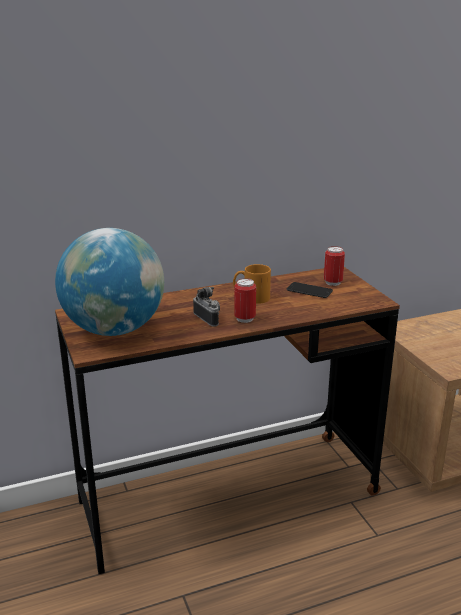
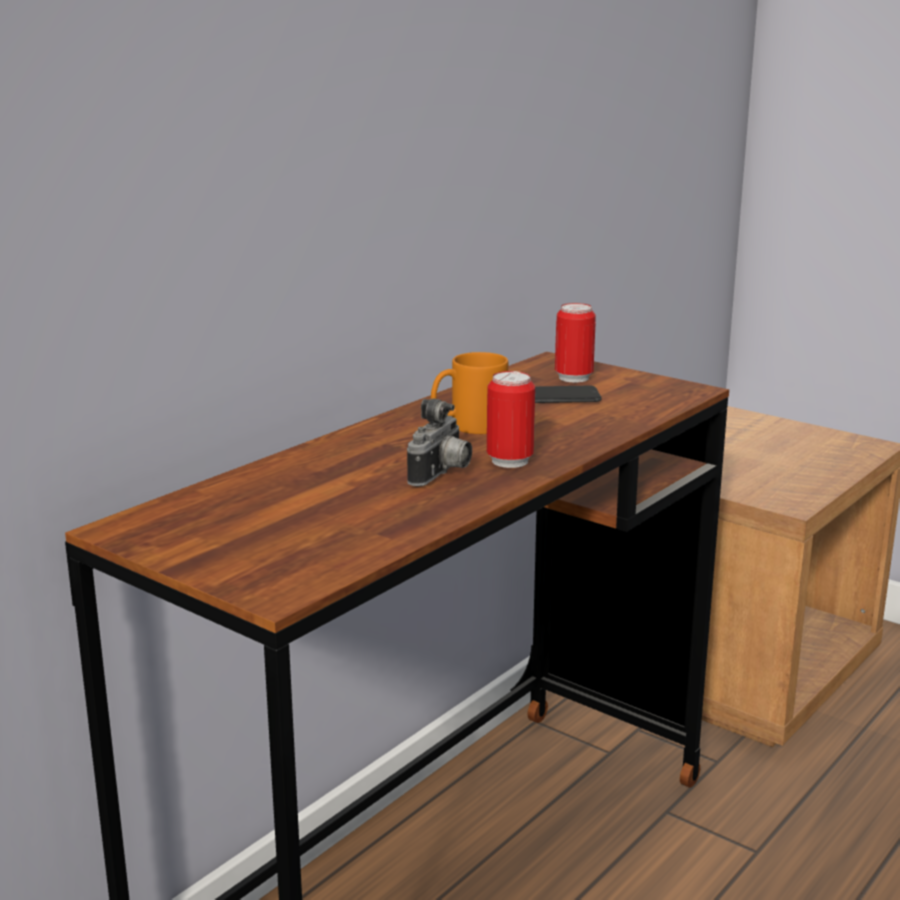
camera: 30 degrees left, 5 degrees down
globe [55,228,164,336] -> none
camera [193,287,220,327] -> camera turned 90 degrees clockwise [407,398,472,487]

